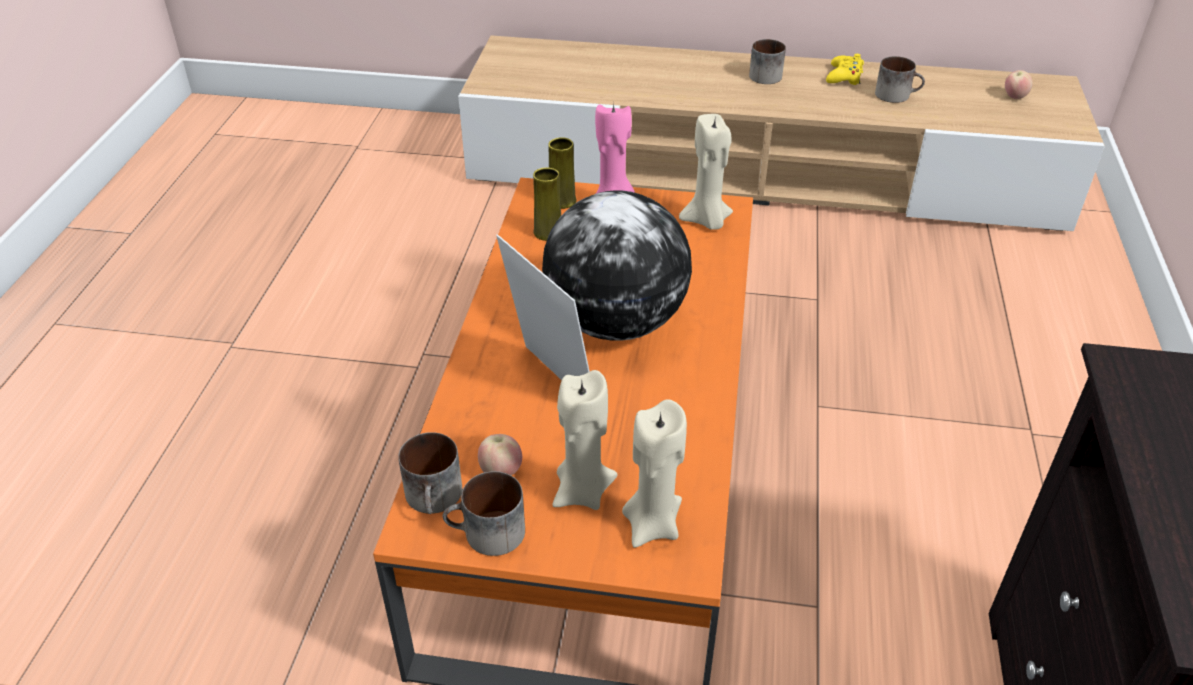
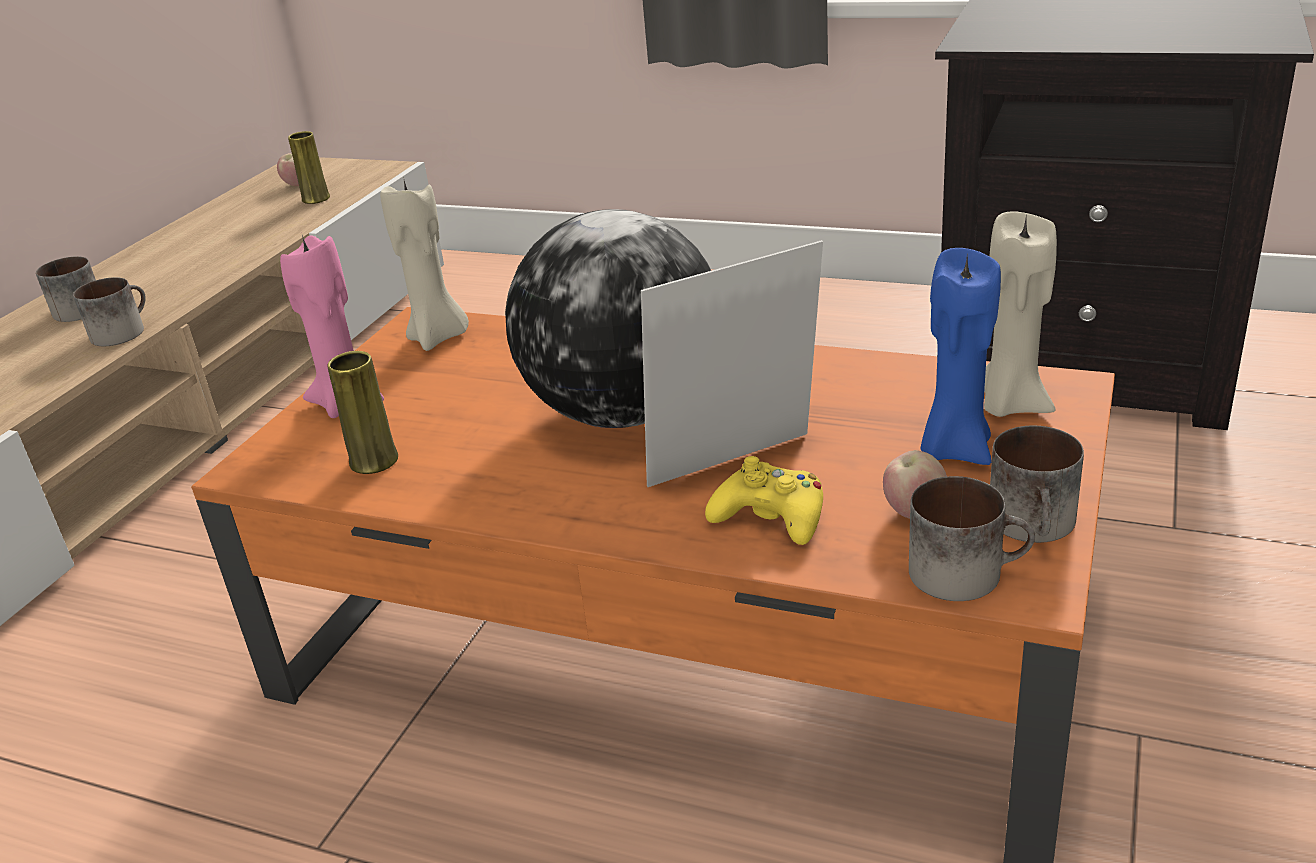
camera: 75 degrees left, 10 degrees down
yellow vase [549,137,577,209] -> yellow vase moved to [288,131,330,204]
beige candle [553,370,617,510] -> blue candle [921,248,1001,465]
yellow game controller [826,54,864,85] -> yellow game controller moved to [705,456,823,545]
mug [875,56,925,103] -> mug moved to [73,277,146,346]

